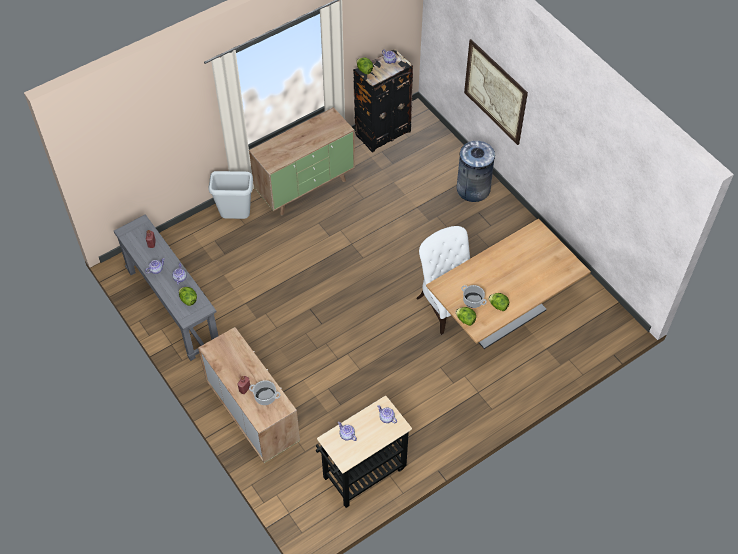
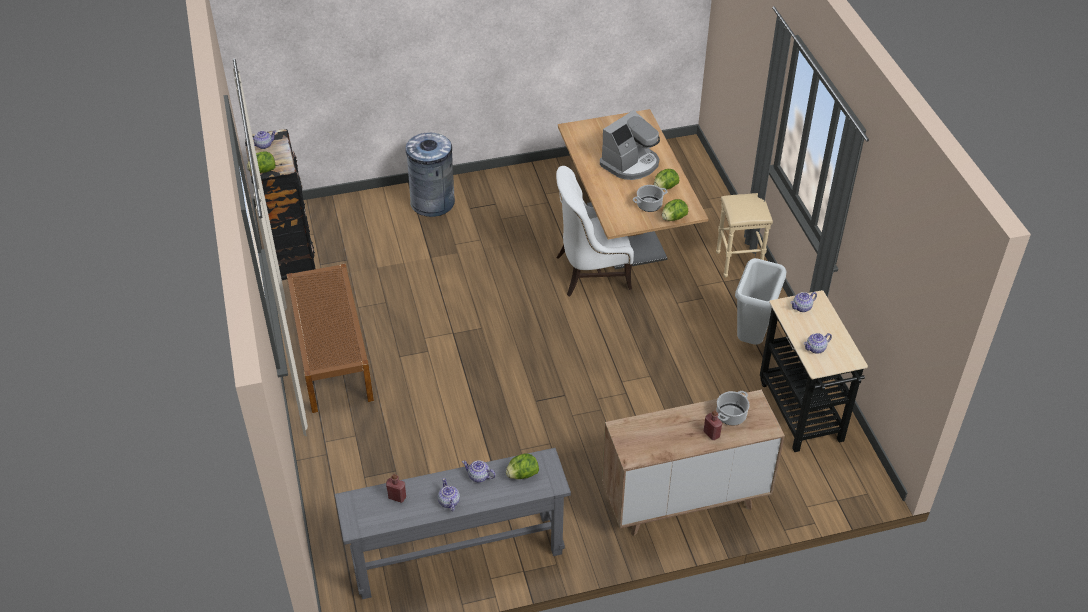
camera: 70 degrees left, 10 degrees down
grey trash can [209,171,253,219] -> grey trash can moved to [735,258,787,345]
dresser [249,107,355,216] -> brown bench [287,263,374,413]
picture [464,39,528,145] -> none
none -> coffee machine [600,110,660,180]
none -> beige stool [716,193,773,278]

